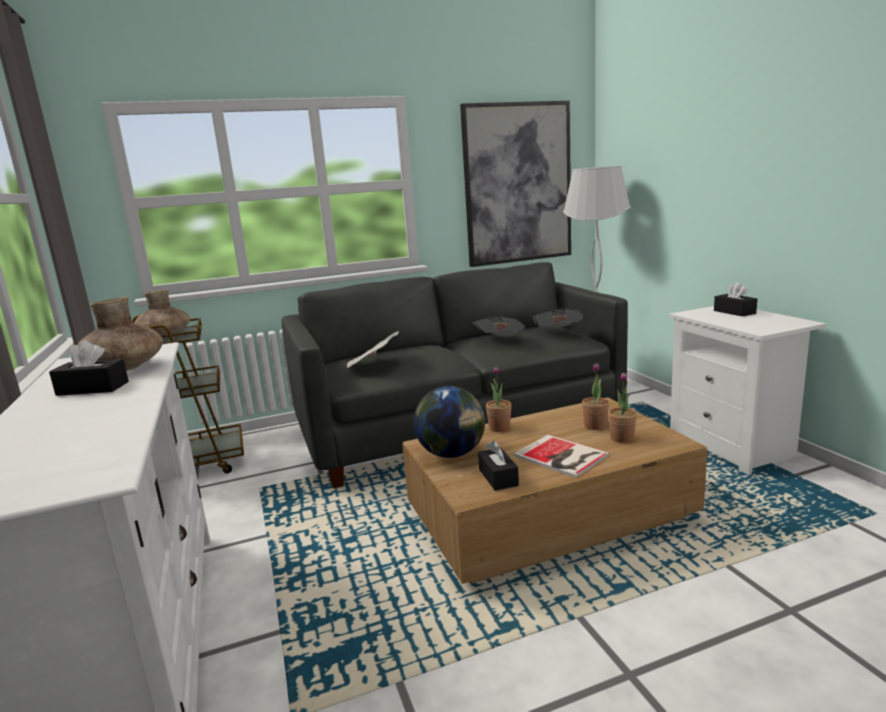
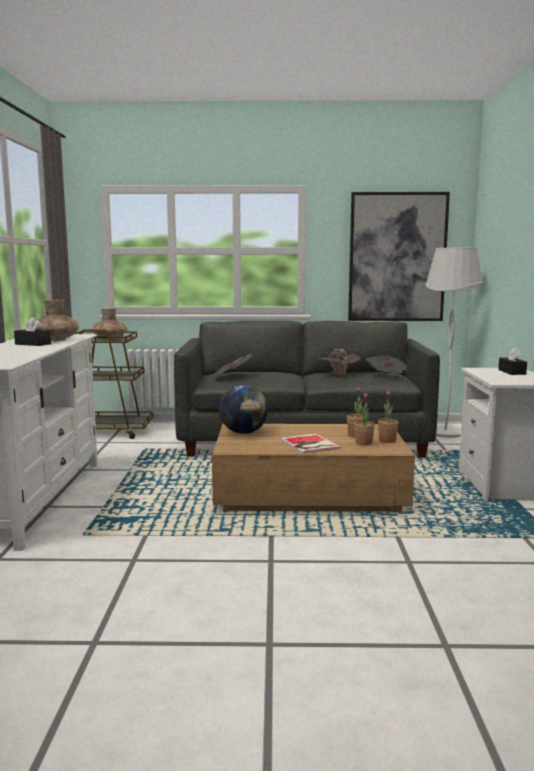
camera: 20 degrees right, 5 degrees down
newspaper [472,316,526,334] -> brown hat [320,349,360,376]
black tissue box [478,440,519,491] -> none
potted plant [486,366,512,432] -> potted plant moved to [378,391,399,443]

